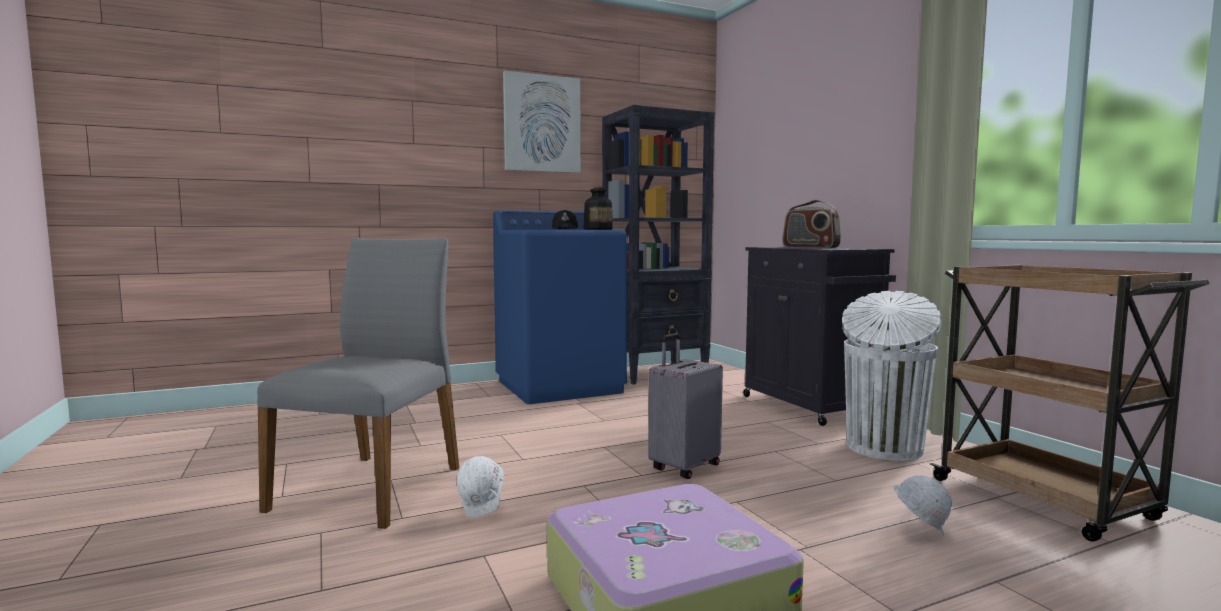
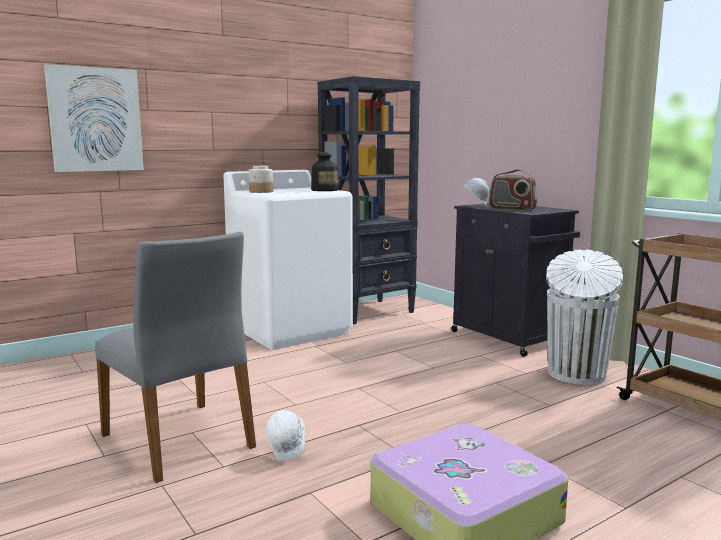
camera: 10 degrees left, 5 degrees up
grey chair [257,238,459,529] -> grey chair turned 135 degrees clockwise [95,232,256,483]
blue washing machine [493,210,627,404] -> white washing machine [223,170,353,350]
picture [503,71,581,173] -> picture moved to [44,64,144,172]
black cap [552,210,578,229] -> none
grey suitcase [648,333,723,479] -> none
white hard hat [894,475,952,536] -> white hard hat moved to [464,178,490,205]
none -> jar [249,166,273,193]

